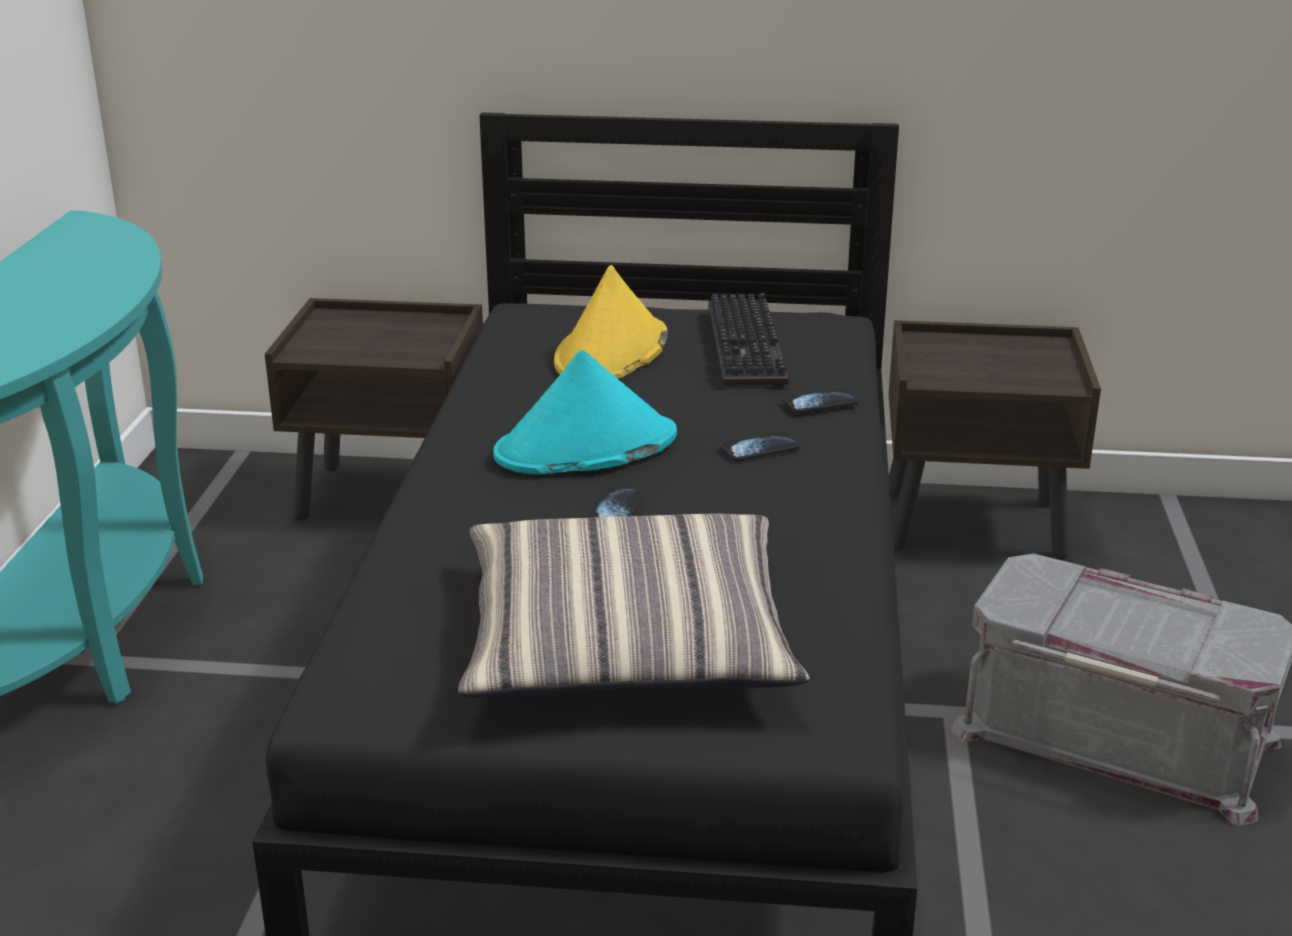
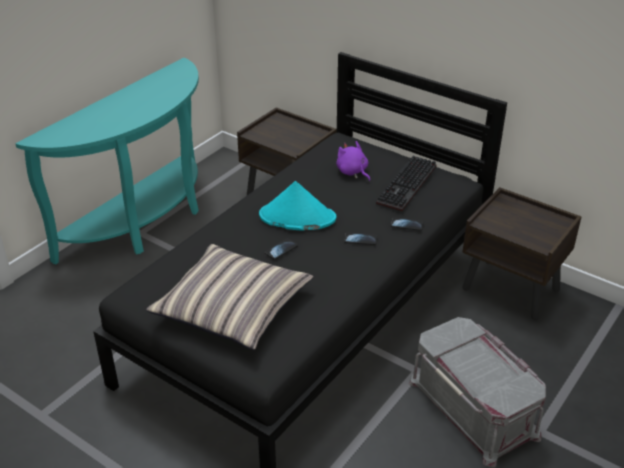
camera: 30 degrees right, 10 degrees up
yellow hat [554,265,668,379] -> purple plush toy [336,141,370,181]

